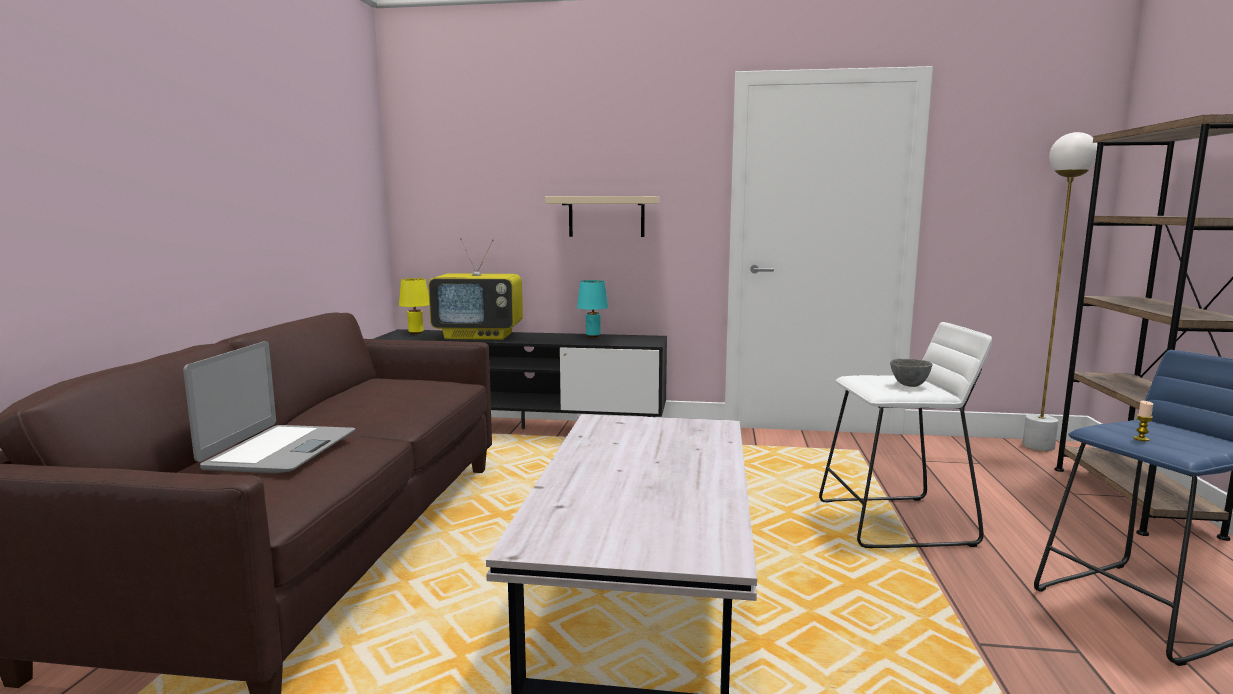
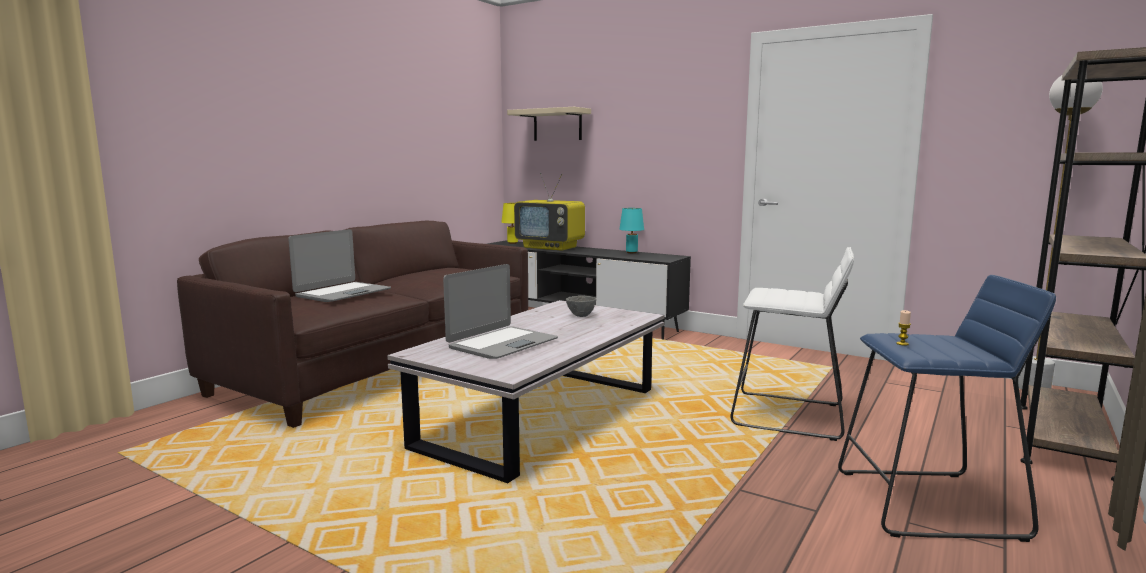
camera: 25 degrees right, 0 degrees up
beige shelf [545,196,660,237] -> beige shelf moved to [507,107,591,141]
grey bowl [890,359,933,387] -> grey bowl moved to [566,295,596,317]
none -> laptop [443,264,558,359]

